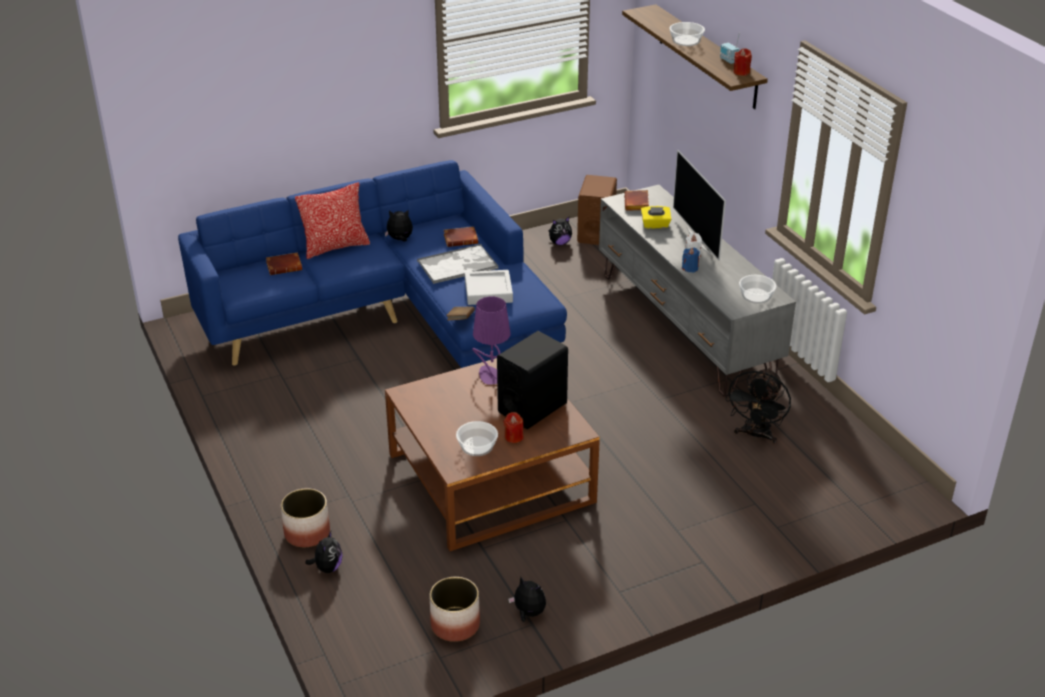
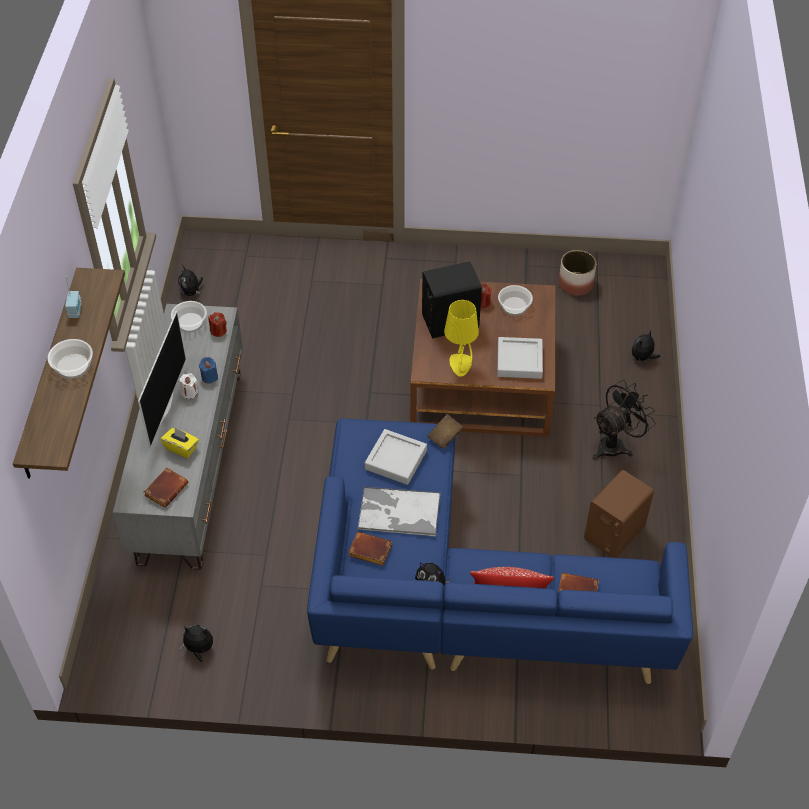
camera: 150 degrees left, 15 degrees up
planter [281,488,330,548] -> none
purple table lamp [472,296,510,385] -> yellow table lamp [444,300,479,377]
plush toy [508,576,546,622] -> plush toy moved to [178,266,203,296]
brown speaker [577,175,617,245] -> brown speaker moved to [584,470,654,558]
black fan [725,368,791,444] -> black fan moved to [593,380,656,460]
red candle [733,48,752,76] -> red candle moved to [208,312,227,337]
none -> grey tray [497,337,543,379]

